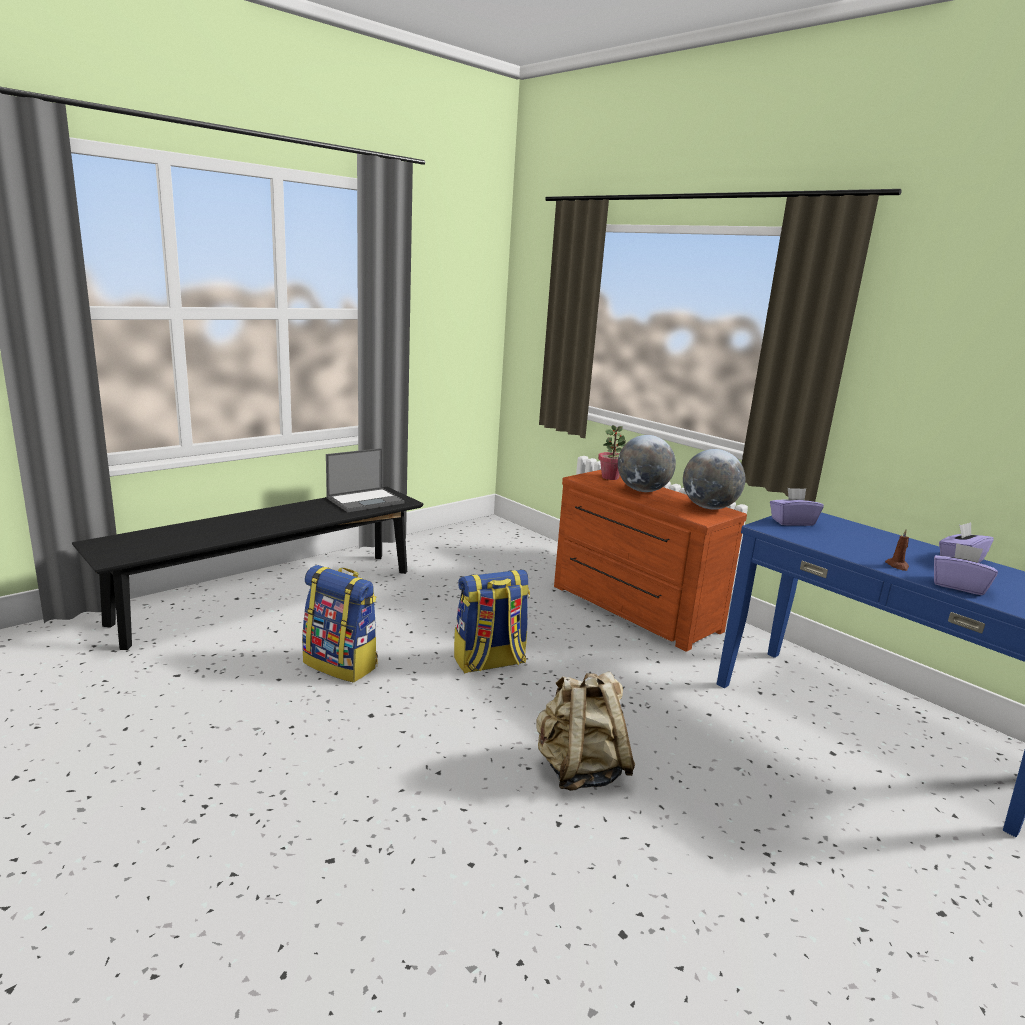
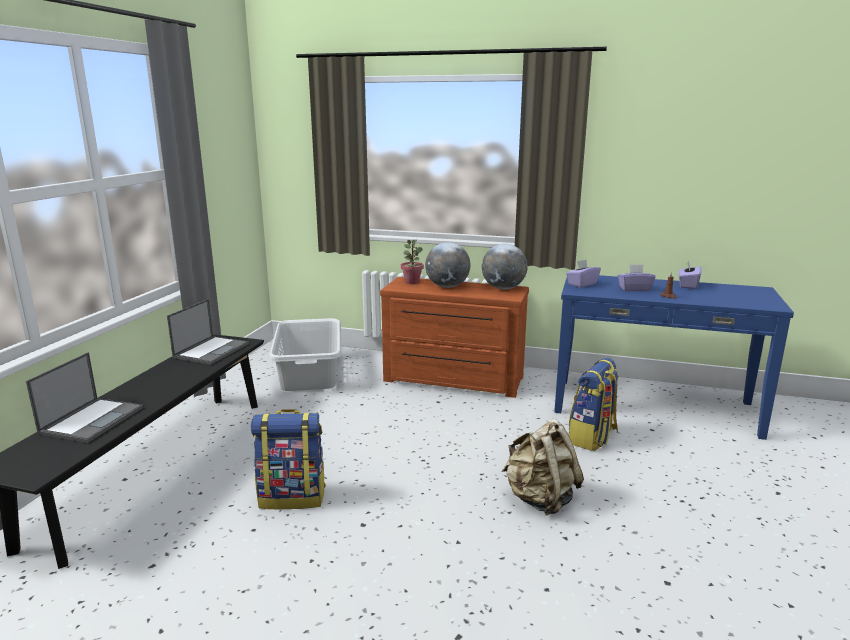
camera: 30 degrees left, 0 degrees up
backpack [454,570,530,674] -> backpack moved to [569,358,619,451]
purple tissue box [934,543,998,595] -> purple tissue box moved to [618,264,656,292]
none -> laptop [26,352,143,443]
none -> grey laundry basket [269,318,341,391]

